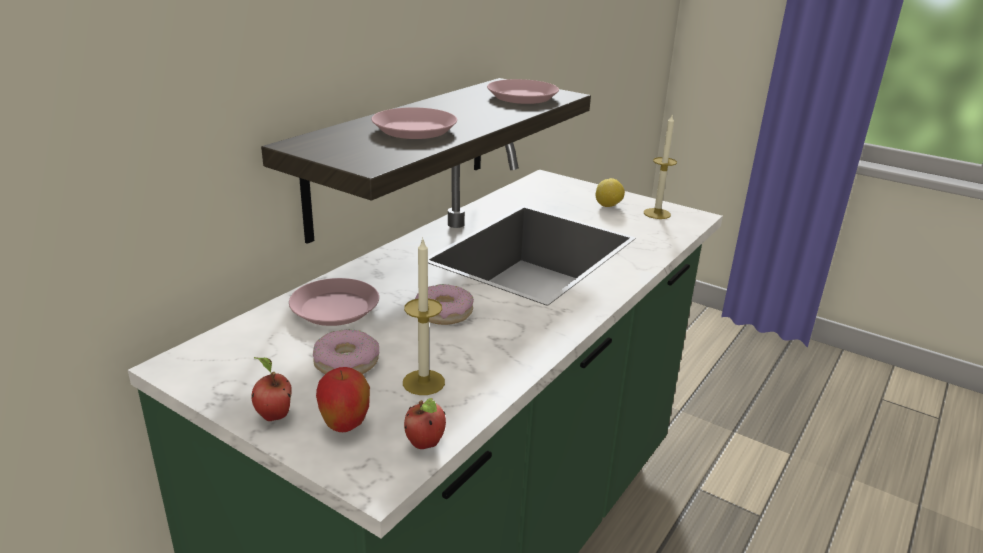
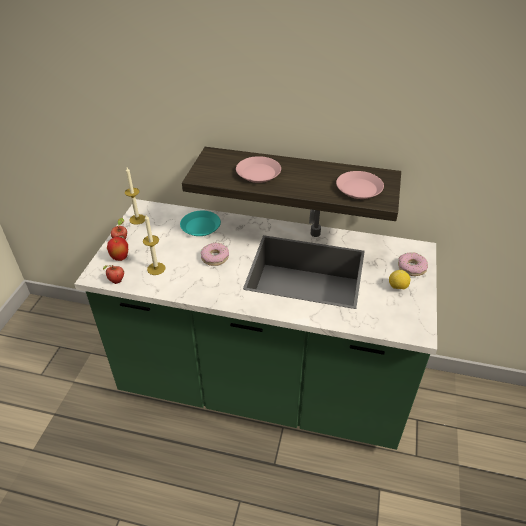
camera: 70 degrees right, 15 degrees up
pink plate [289,278,379,326] -> turquoise plate [180,211,221,236]
donut [313,329,379,374] -> donut moved to [398,252,428,276]
candle [644,115,677,219] -> candle moved to [125,167,145,225]

